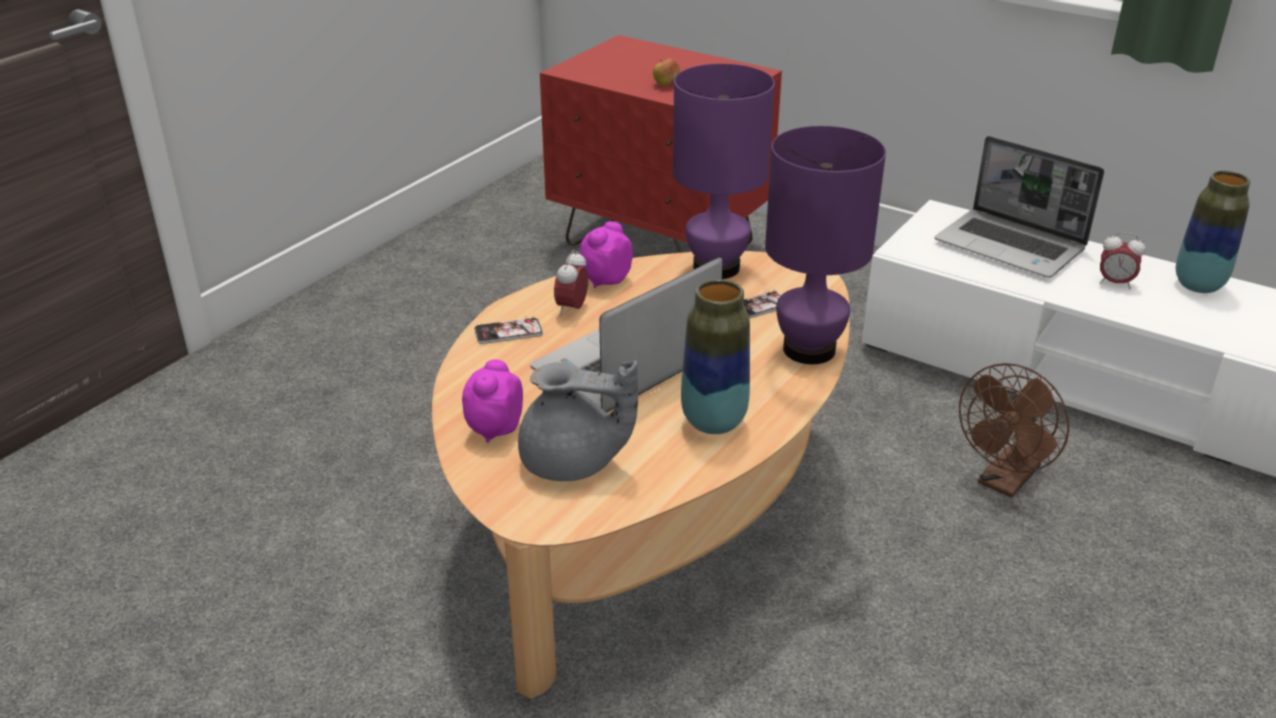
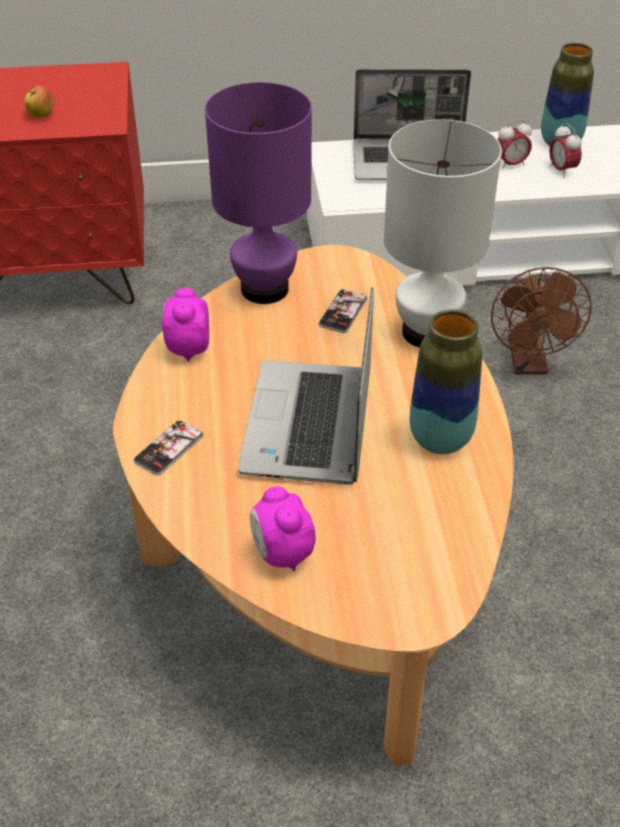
camera: 40 degrees left, 10 degrees up
grey teapot [518,361,638,481] -> none
alarm clock [554,250,588,316] -> alarm clock moved to [549,123,582,178]
purple table lamp [765,126,886,364] -> white table lamp [384,119,502,348]

